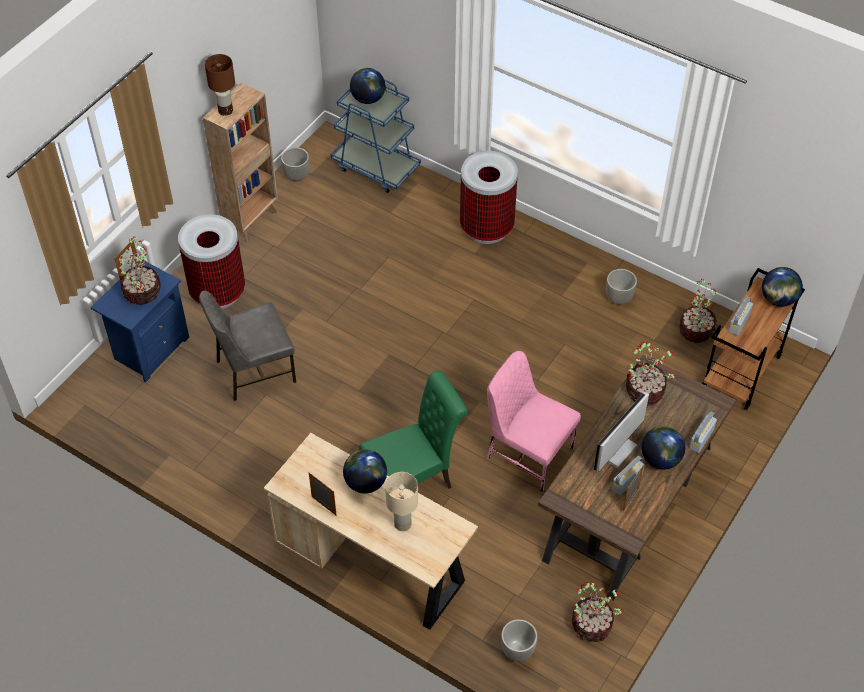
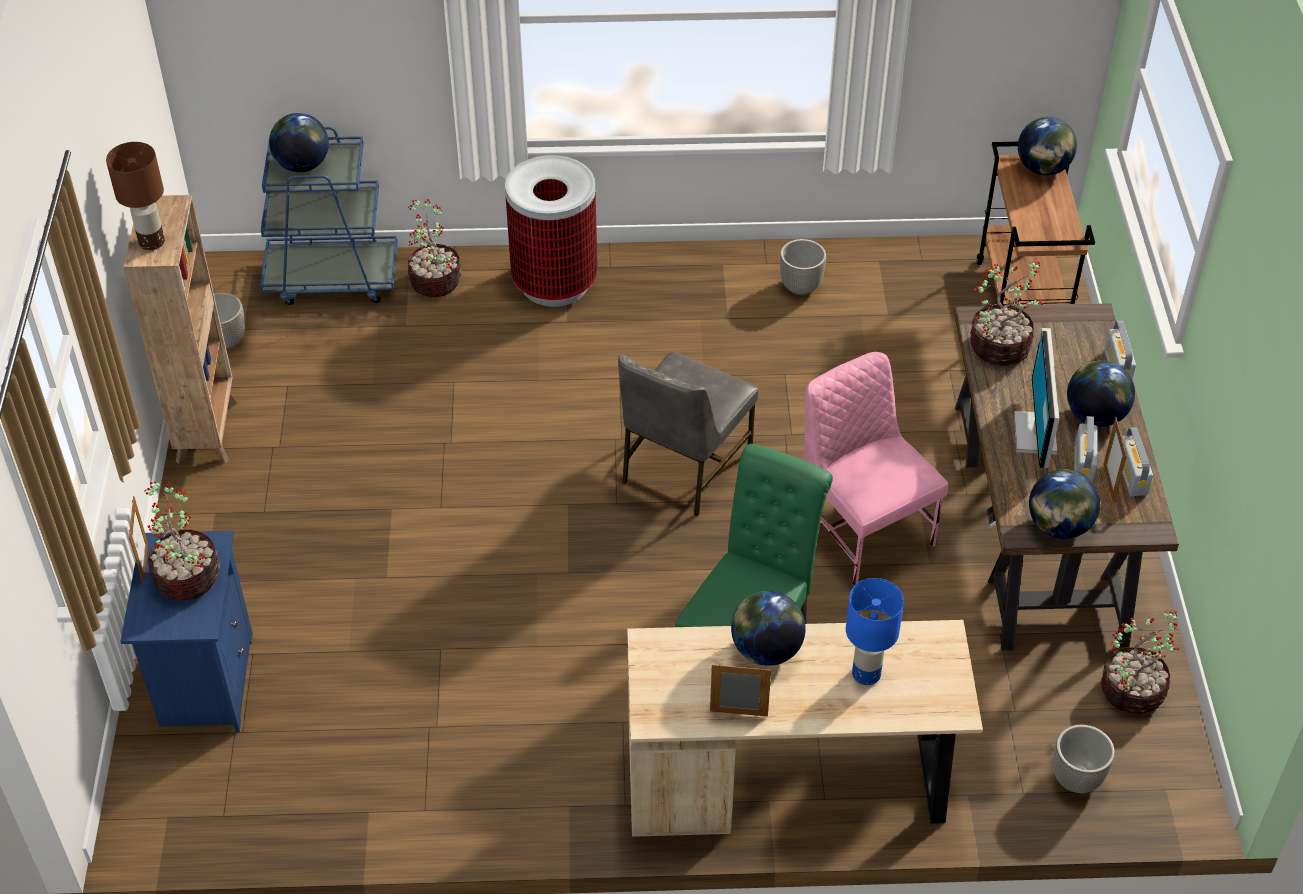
camera: 35 degrees left, 5 degrees down
trash can [178,214,245,309] -> none
grey chair [199,290,296,401] -> grey chair moved to [618,352,759,517]
beige table lamp [385,472,418,531] -> blue table lamp [846,578,904,685]
pink chair [486,351,581,492] -> pink chair turned 60 degrees clockwise [805,352,948,586]
potted plant [679,279,717,343] -> potted plant moved to [408,199,461,297]
radio [728,296,753,336] -> radio moved to [1122,427,1153,496]
none -> globe [1029,469,1100,539]

